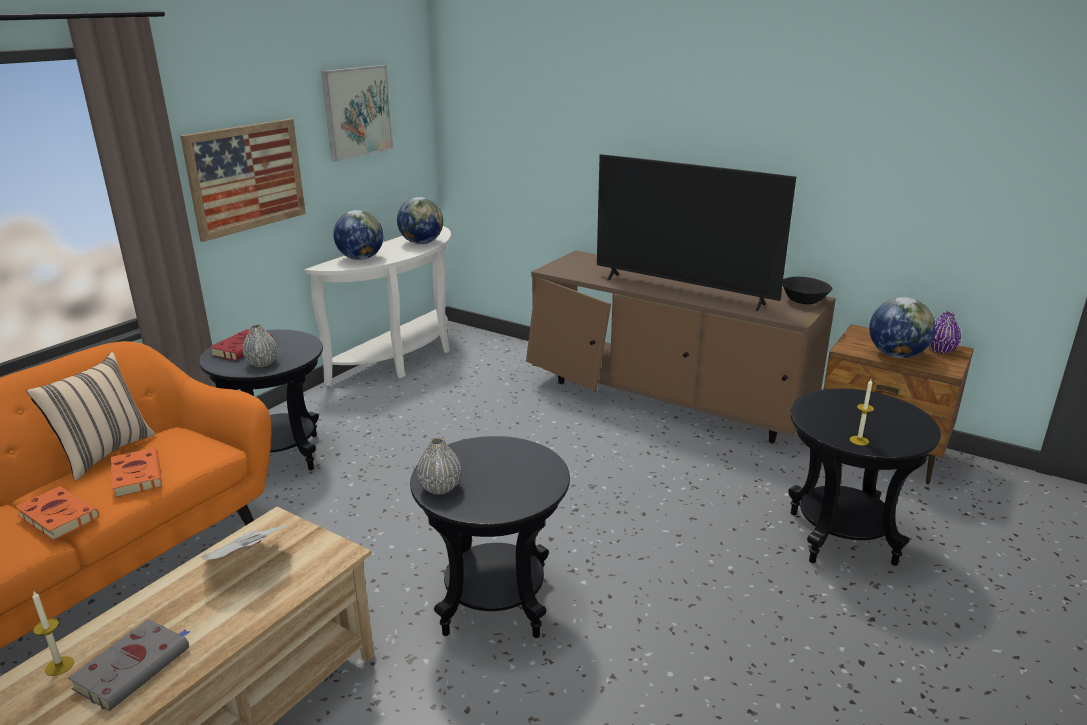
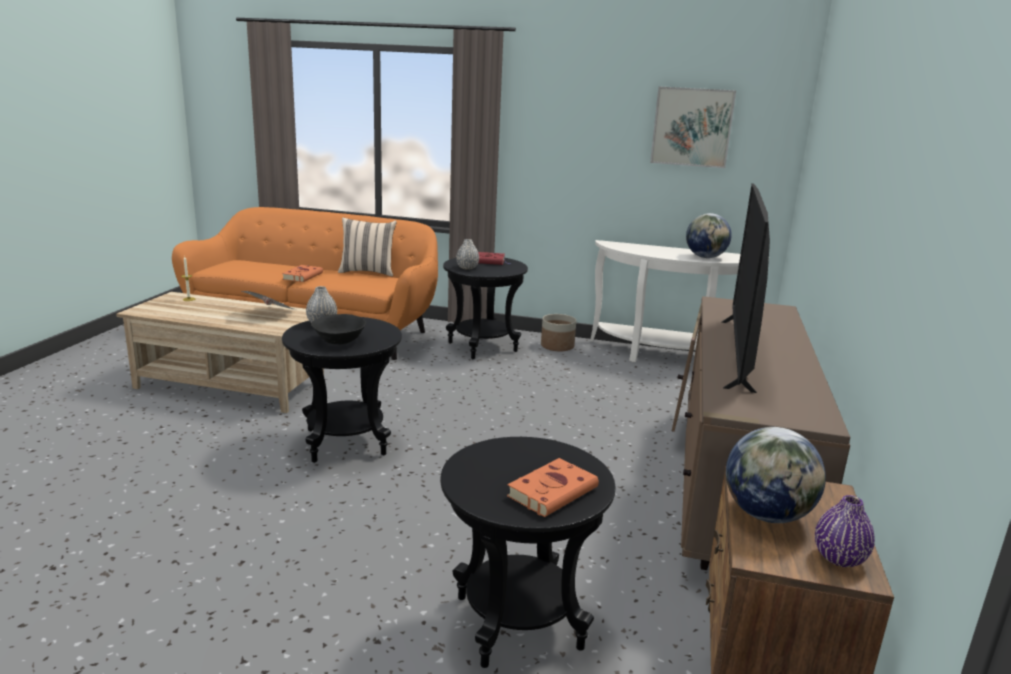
camera: 70 degrees right, 5 degrees down
grey book [68,619,191,711] -> none
orange book [111,448,162,498] -> orange book moved to [507,458,599,517]
picture [180,119,306,242] -> none
globe [333,210,383,260] -> none
black bowl [782,277,832,304] -> black bowl moved to [311,314,366,344]
candle [850,379,874,446] -> none
none -> planter [541,314,576,351]

